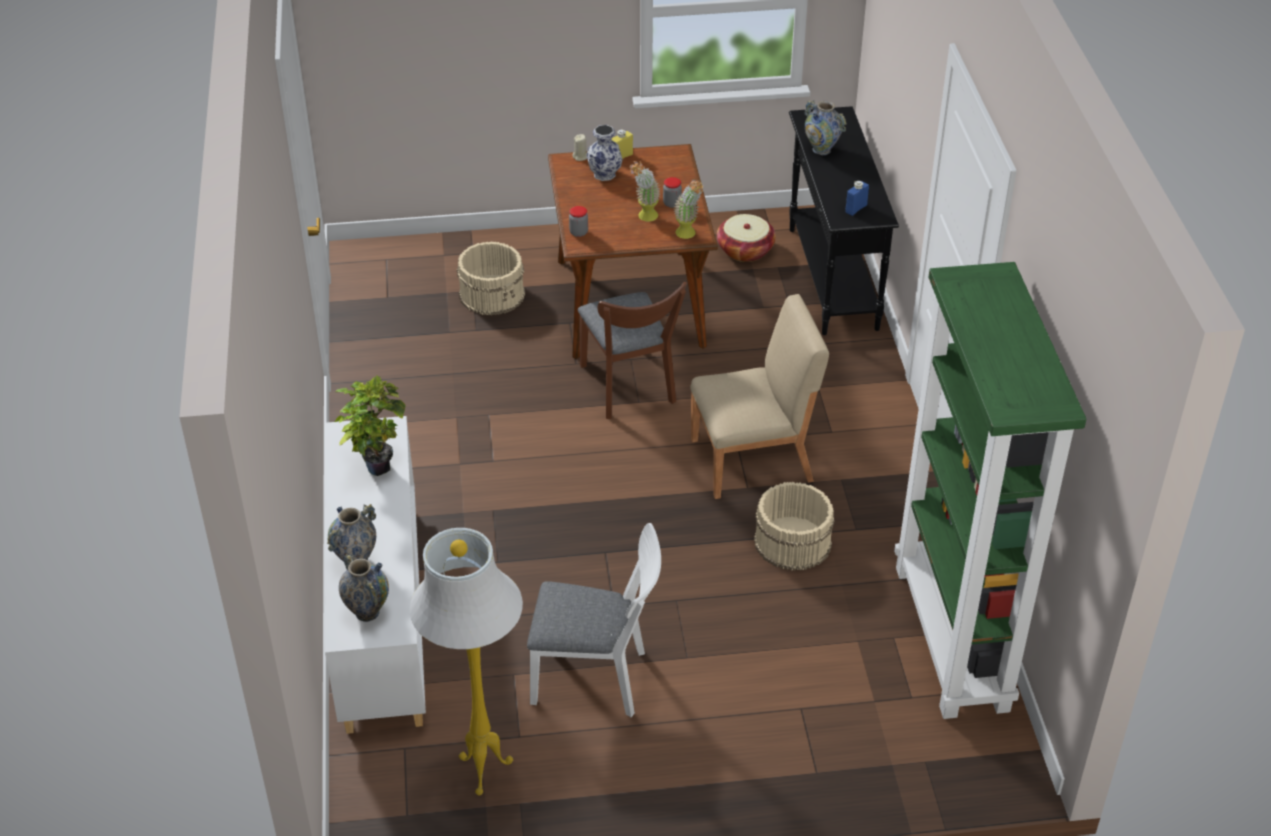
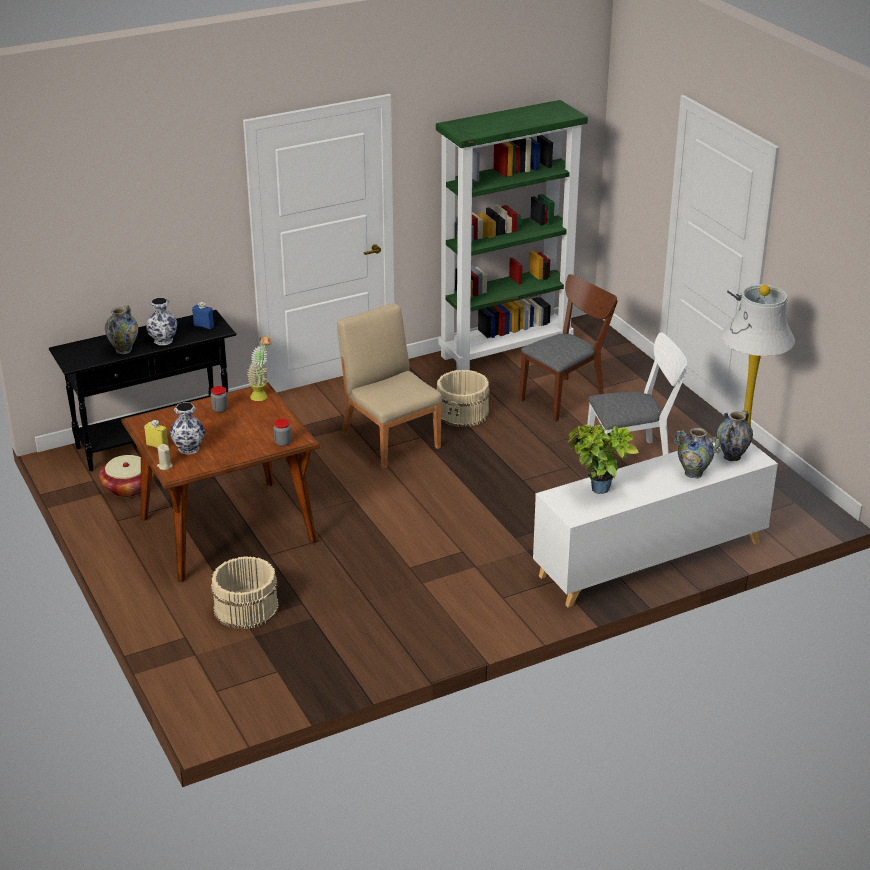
camera: 110 degrees left, 10 degrees down
white chair [527,523,661,717] -> white chair turned 90 degrees clockwise [587,332,688,455]
brown chair [578,282,687,419] -> brown chair moved to [519,274,618,421]
potted plant [629,161,661,222] -> none
none -> vase [147,298,177,345]

